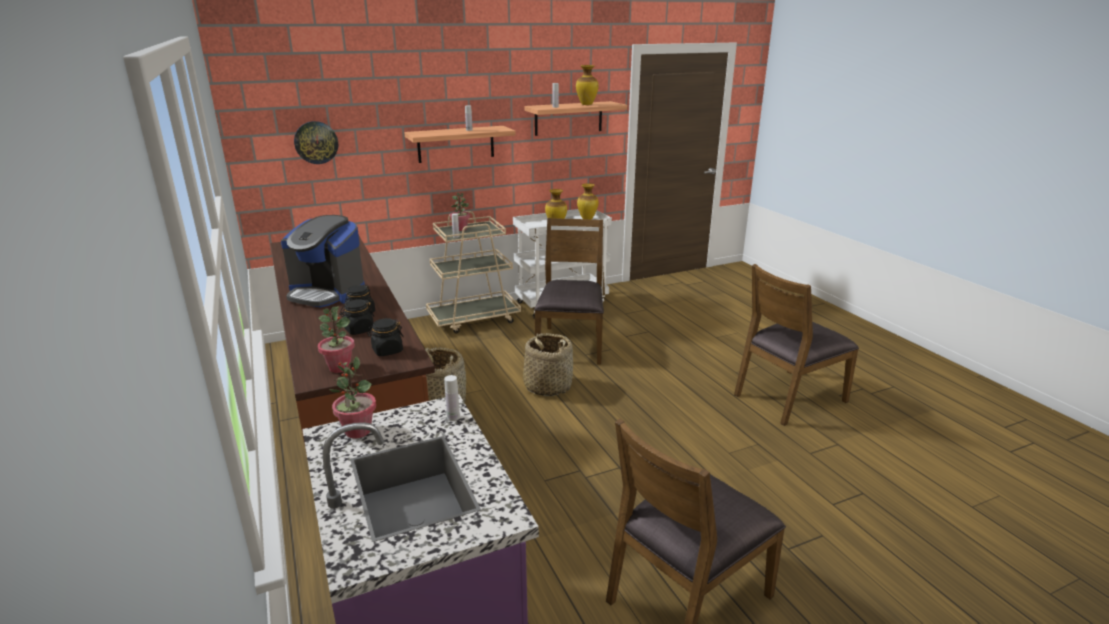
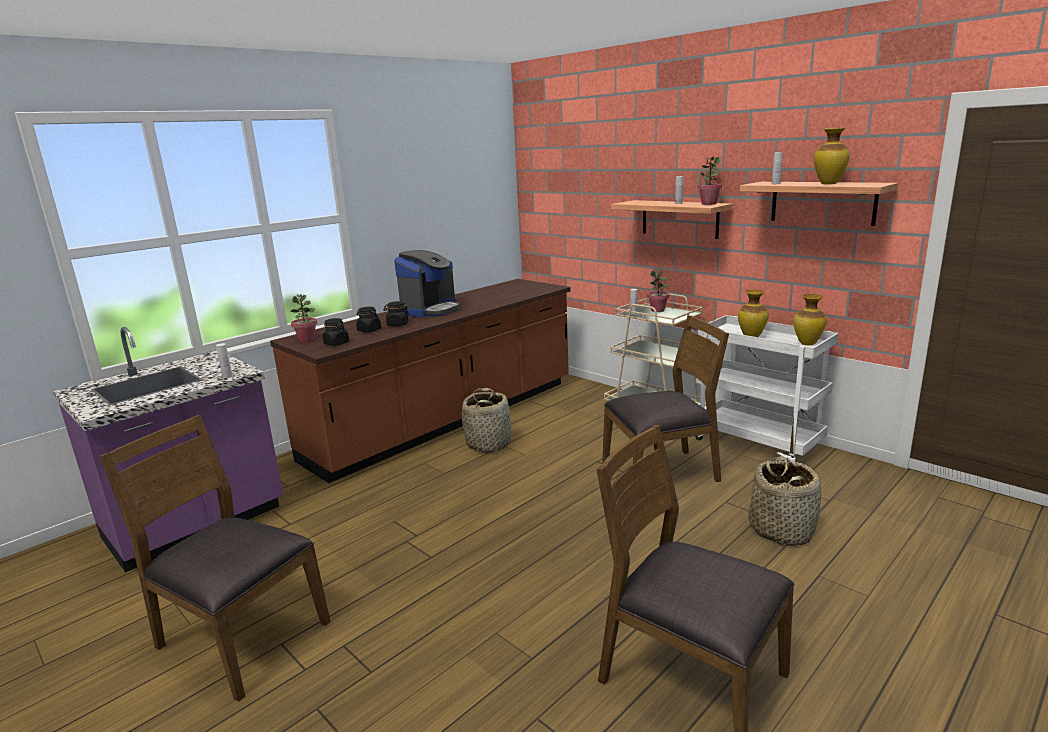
camera: 70 degrees right, 5 degrees down
coffee machine [281,215,365,307] -> coffee machine turned 150 degrees counterclockwise [394,250,461,318]
wall clock [294,121,338,164] -> none
potted plant [329,356,376,438] -> potted plant moved to [697,157,722,205]
basket [523,333,573,396] -> basket moved to [749,456,821,546]

